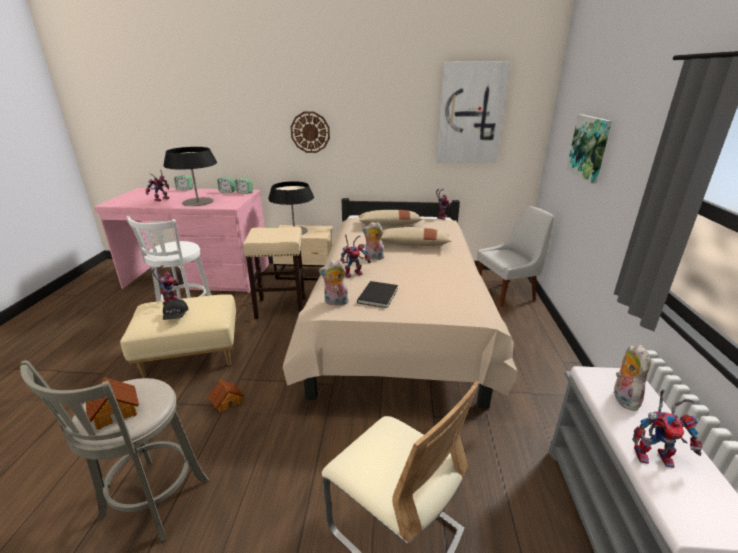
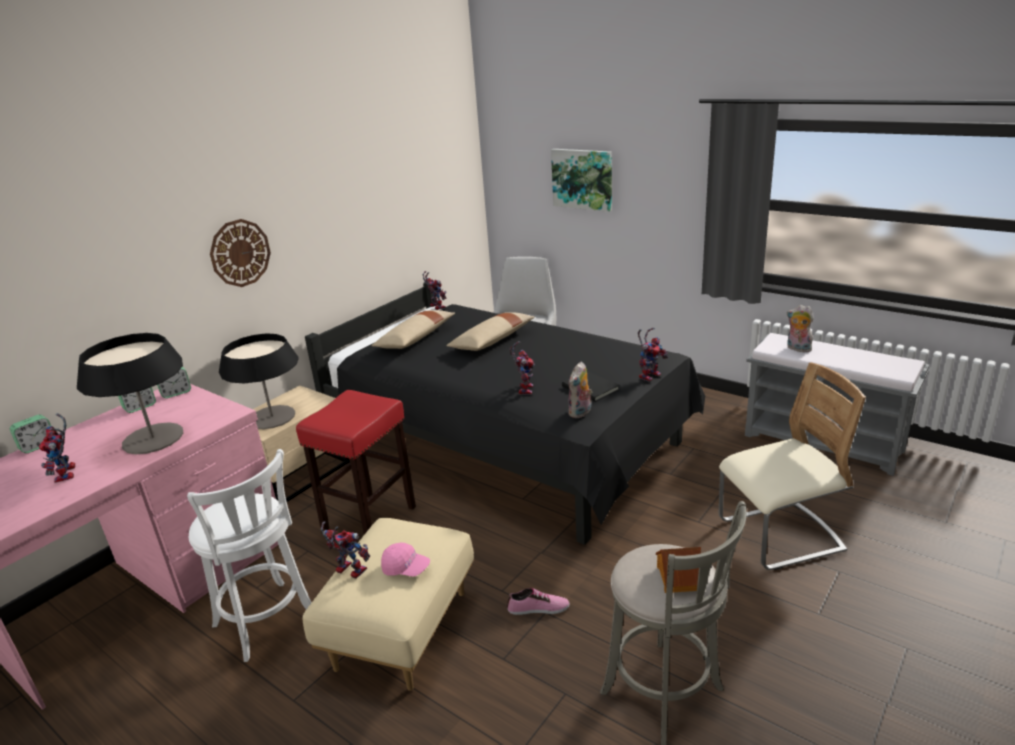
camera: 55 degrees left, 0 degrees up
black cap [163,299,188,320] -> pink cap [381,543,430,576]
toy house [208,379,244,413] -> shoe [507,588,570,615]
beige stool [243,226,305,319] -> red stool [296,390,416,535]
beige bed [283,198,518,408] -> black bed [305,281,705,545]
plush toy [362,222,384,260] -> none
picture [437,62,510,163] -> none
toy robot [632,389,702,468] -> toy robot moved to [638,328,668,382]

